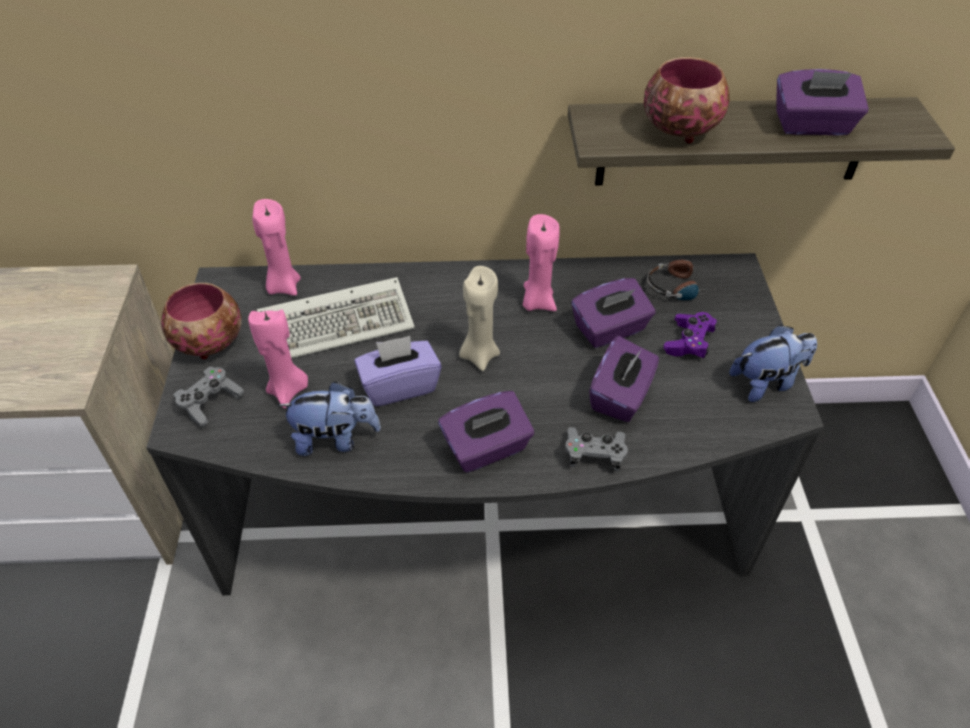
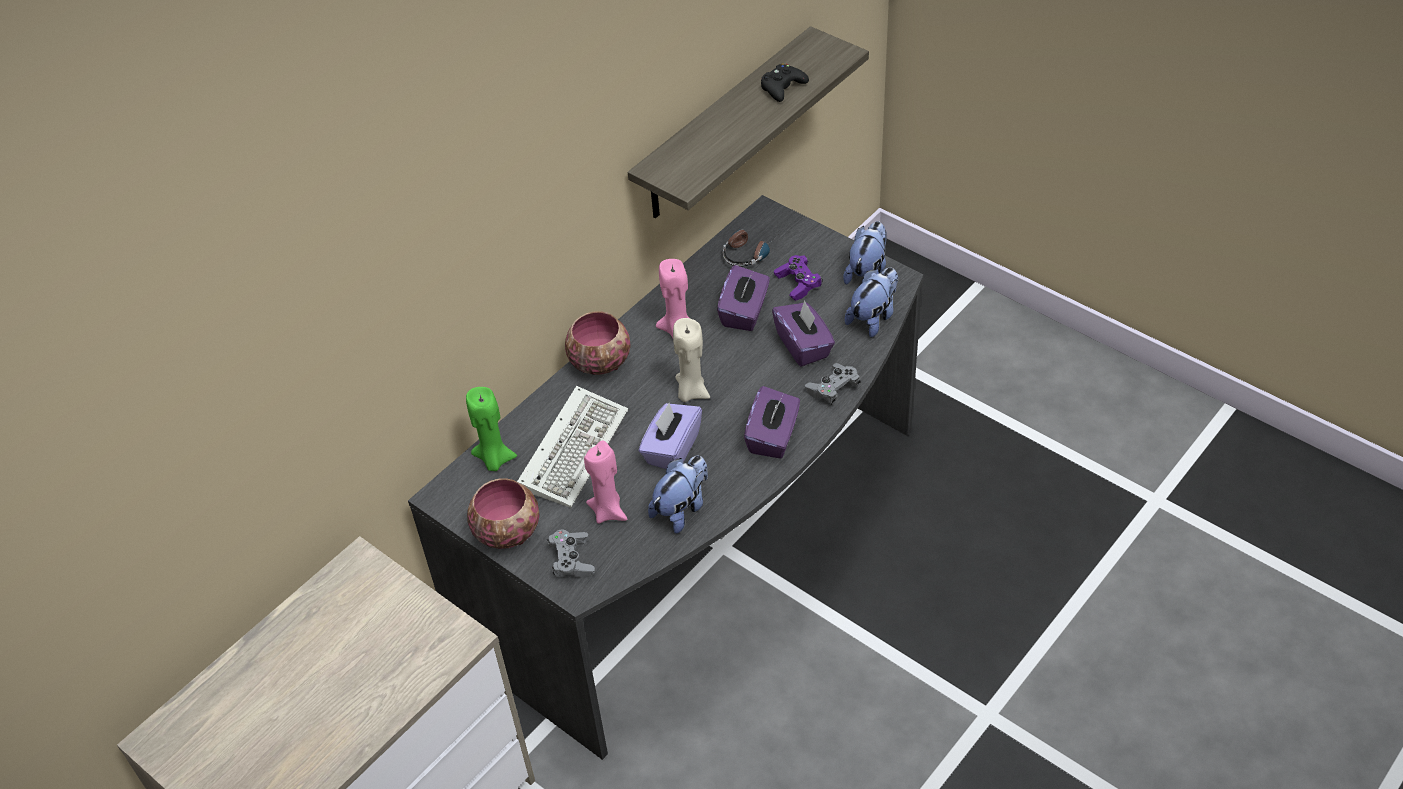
camera: 45 degrees left, 0 degrees up
pink candle [252,199,301,296] -> green candle [466,387,517,471]
bowl [644,57,730,144] -> bowl moved to [565,311,631,375]
purple tissue box [777,69,869,136] -> black game controller [761,63,809,102]
none -> plush toy [845,267,898,337]

